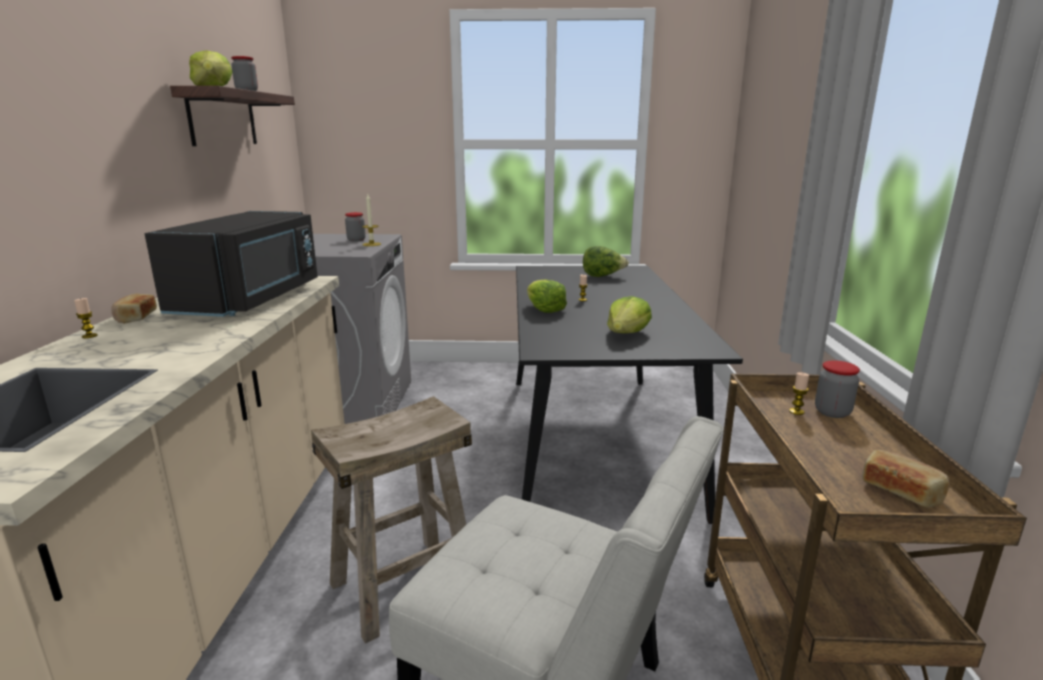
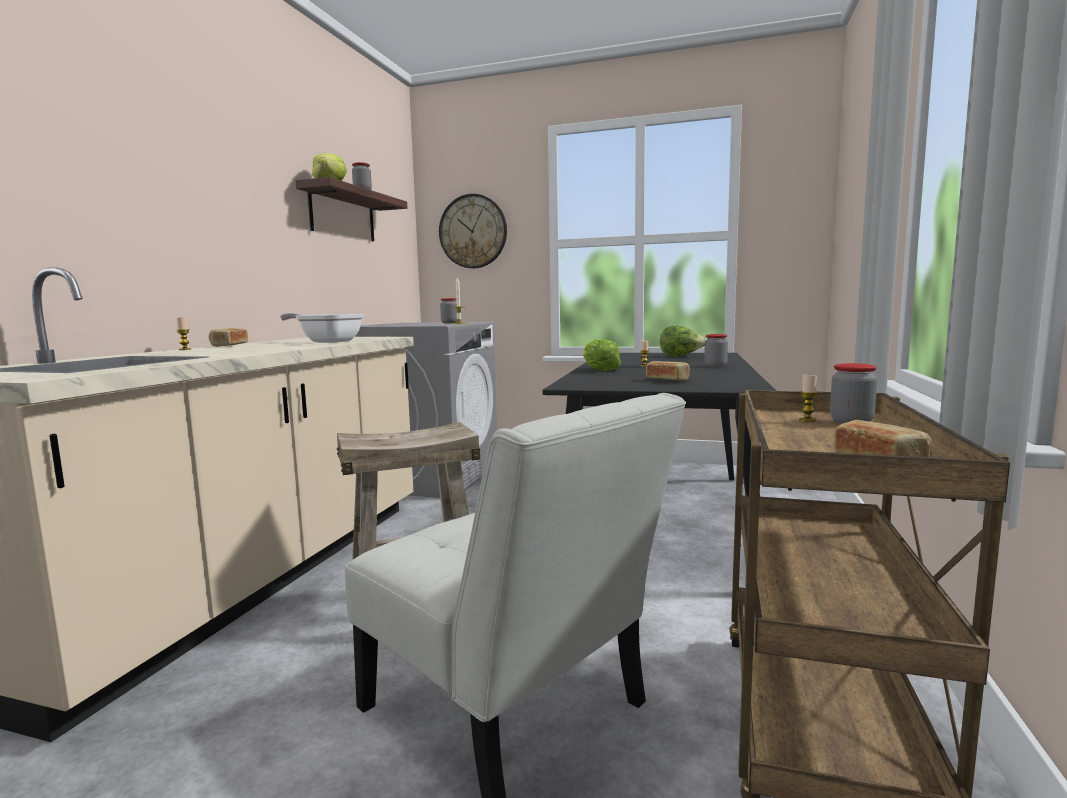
camera: 15 degrees right, 10 degrees down
black microwave [145,211,318,317] -> frying pan [280,313,364,343]
lettuce [607,296,652,333] -> bread [646,361,690,381]
none -> wall clock [439,194,507,268]
none -> jar [704,334,728,367]

